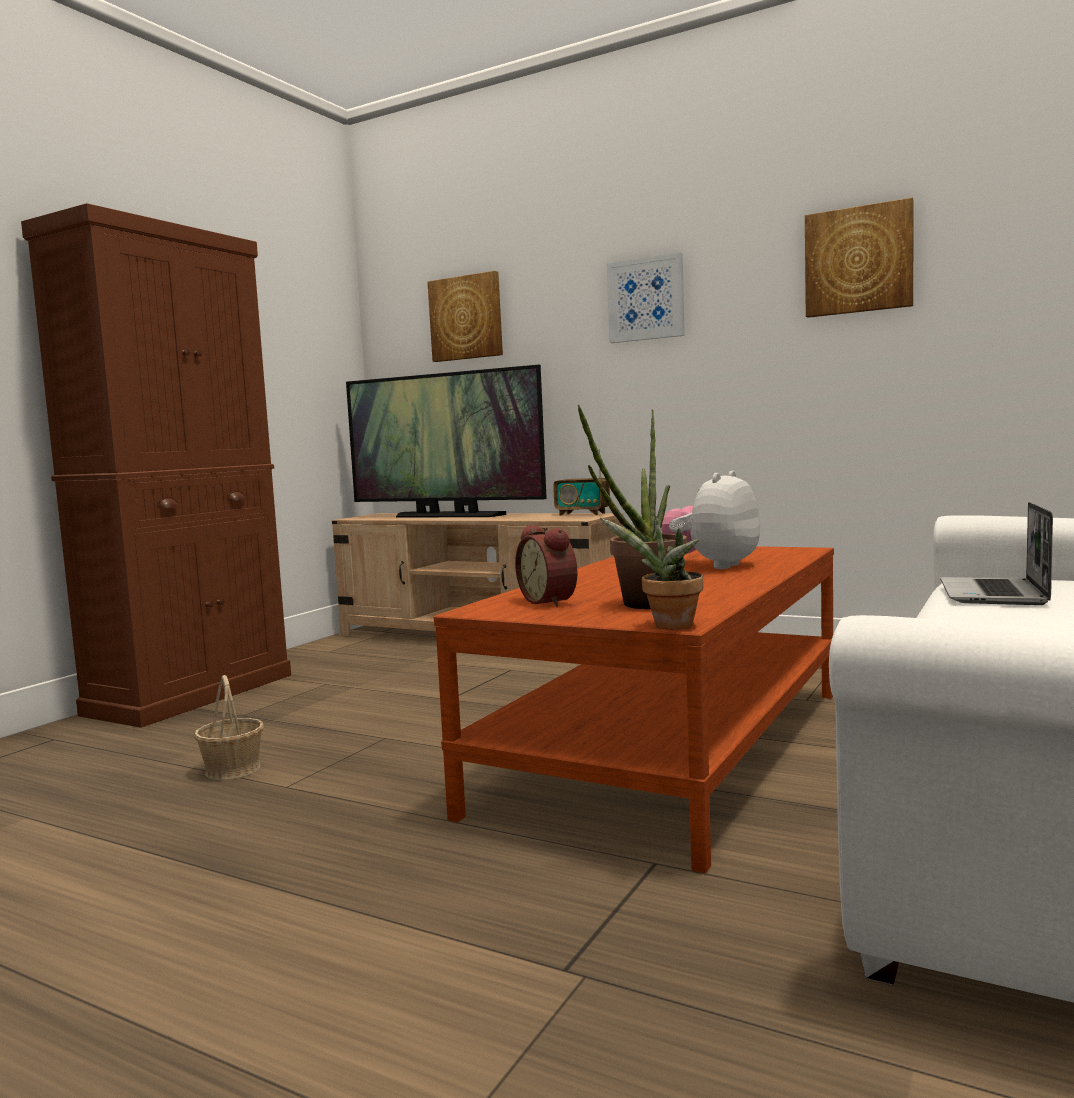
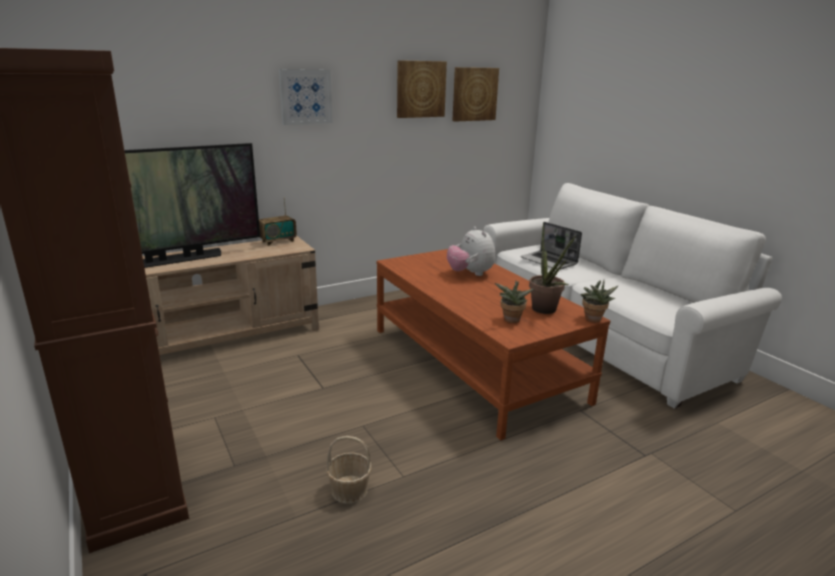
camera: 60 degrees left, 15 degrees up
picture [427,271,503,362] -> picture moved to [452,67,499,122]
alarm clock [515,525,577,607] -> potted plant [495,281,535,323]

